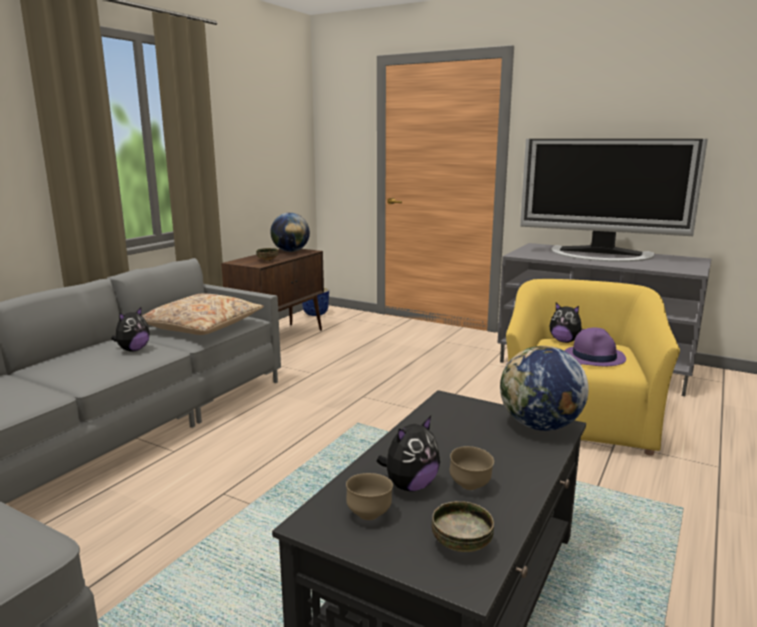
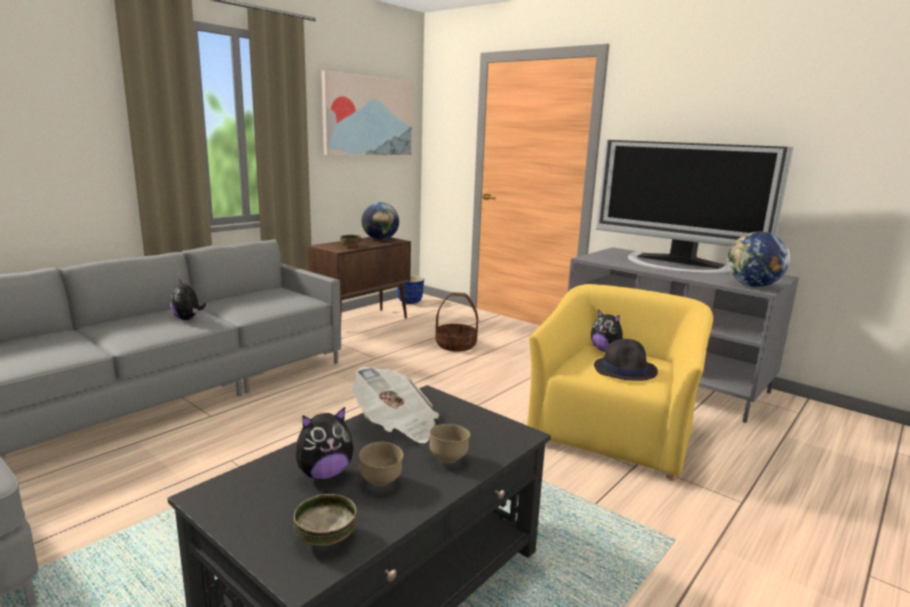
camera: 10 degrees right, 0 degrees up
plush toy [111,307,150,352] -> plush toy turned 105 degrees clockwise [170,279,206,320]
beige pillow [142,293,264,335] -> none
brown bowl [346,473,393,520] -> brown bowl moved to [429,424,470,464]
globe [500,346,589,431] -> globe moved to [727,231,790,287]
purple hat [565,328,626,366] -> black hat [594,339,658,381]
none -> picture [321,71,412,156]
none -> newspaper [351,367,439,443]
none -> basket [435,292,478,352]

